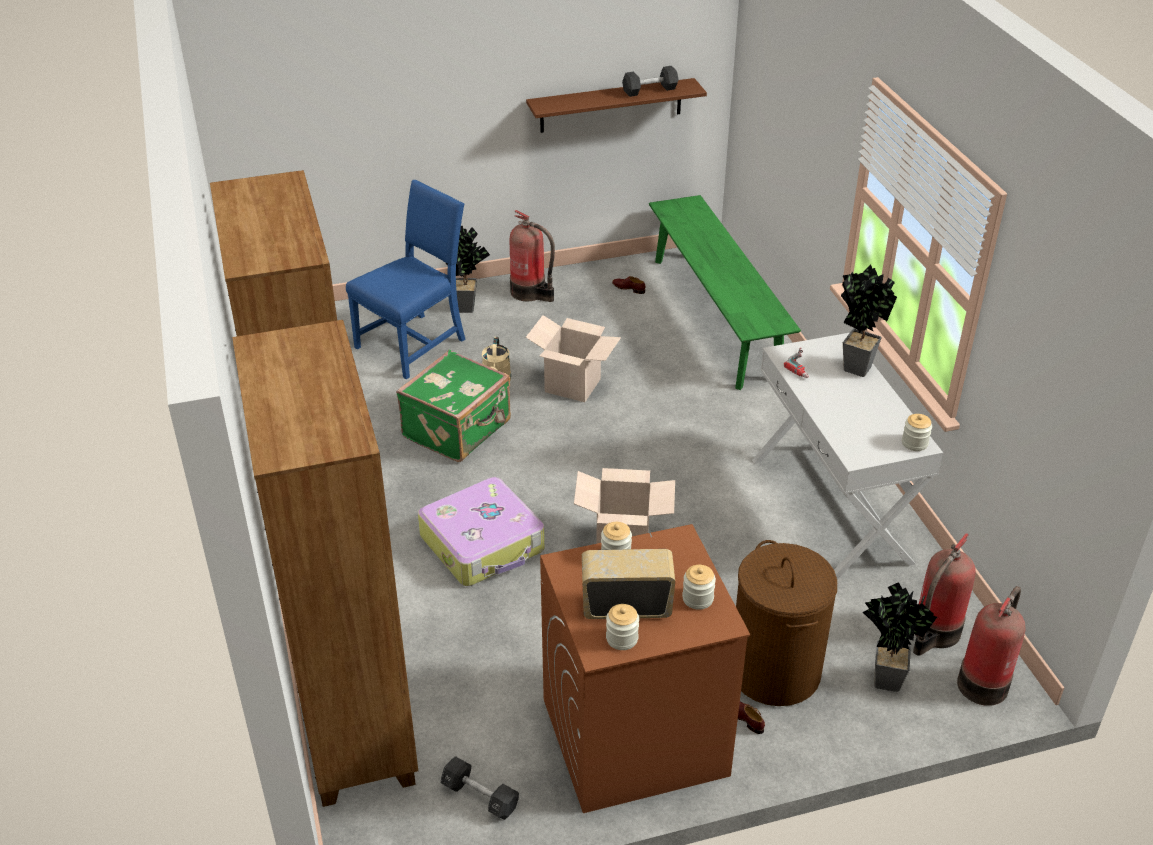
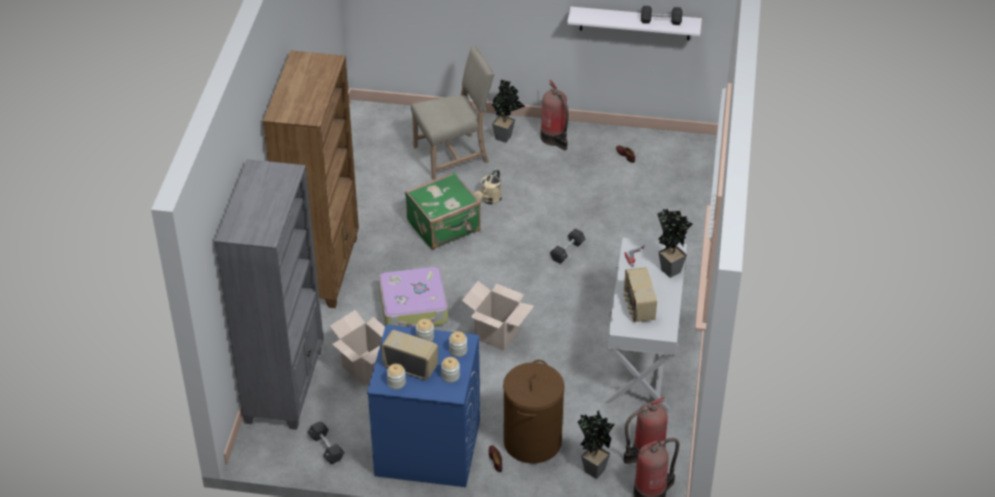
camera: 25 degrees right, 5 degrees up
brown bookcase [232,320,418,807] -> grey bookcase [214,159,323,430]
blue chair [346,180,466,379] -> beige chair [411,46,495,180]
brown shelf [526,78,707,133] -> white shelf [567,7,702,40]
cardboard box [526,315,621,402] -> cardboard box moved to [330,310,385,386]
brown washing machine [540,524,750,813] -> blue washing machine [367,325,480,487]
green bench [649,195,801,390] -> none
jar [902,414,932,451] -> jar moved to [449,332,467,357]
none -> black dumbbell [550,228,586,264]
none -> radio [624,267,657,322]

